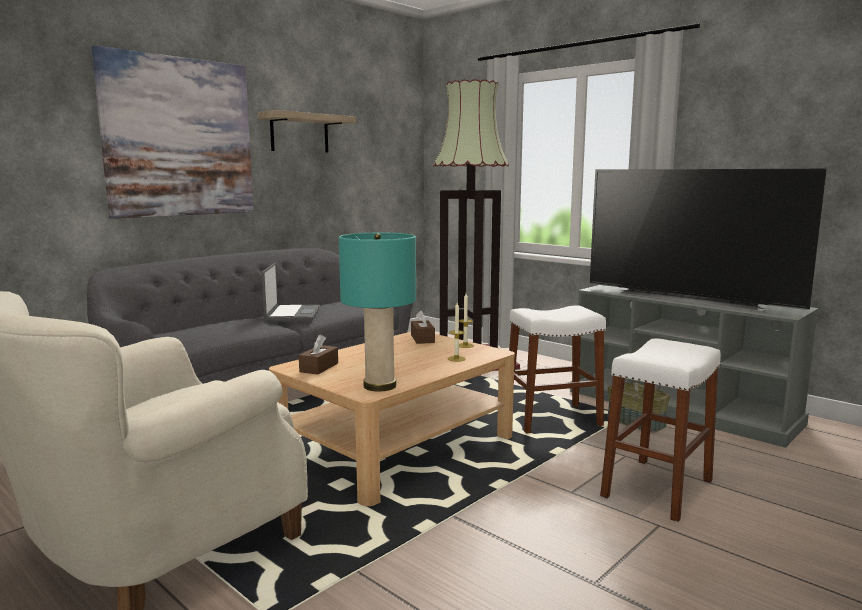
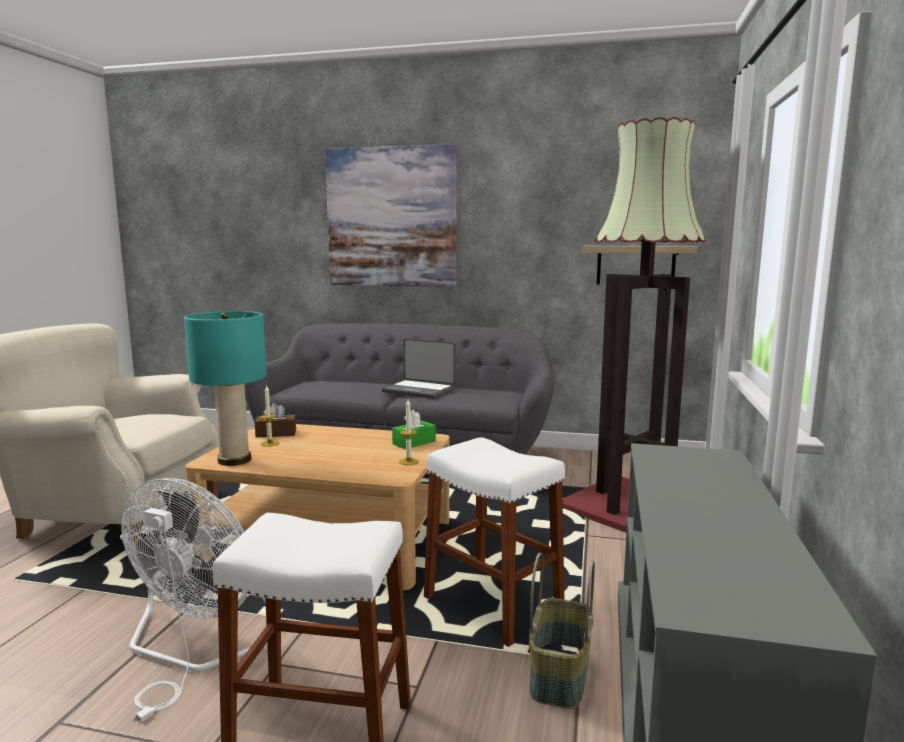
camera: 60 degrees right, 0 degrees up
shelf [258,110,356,153] -> shelf moved to [582,246,697,284]
laptop [262,263,320,322] -> laptop turned 60 degrees clockwise [382,338,456,399]
brown tissue box [411,310,435,344] -> green tissue box [392,410,436,449]
candle [448,303,466,362] -> candle moved to [260,385,280,447]
television [590,169,827,311] -> none
none -> white fan [120,478,268,723]

